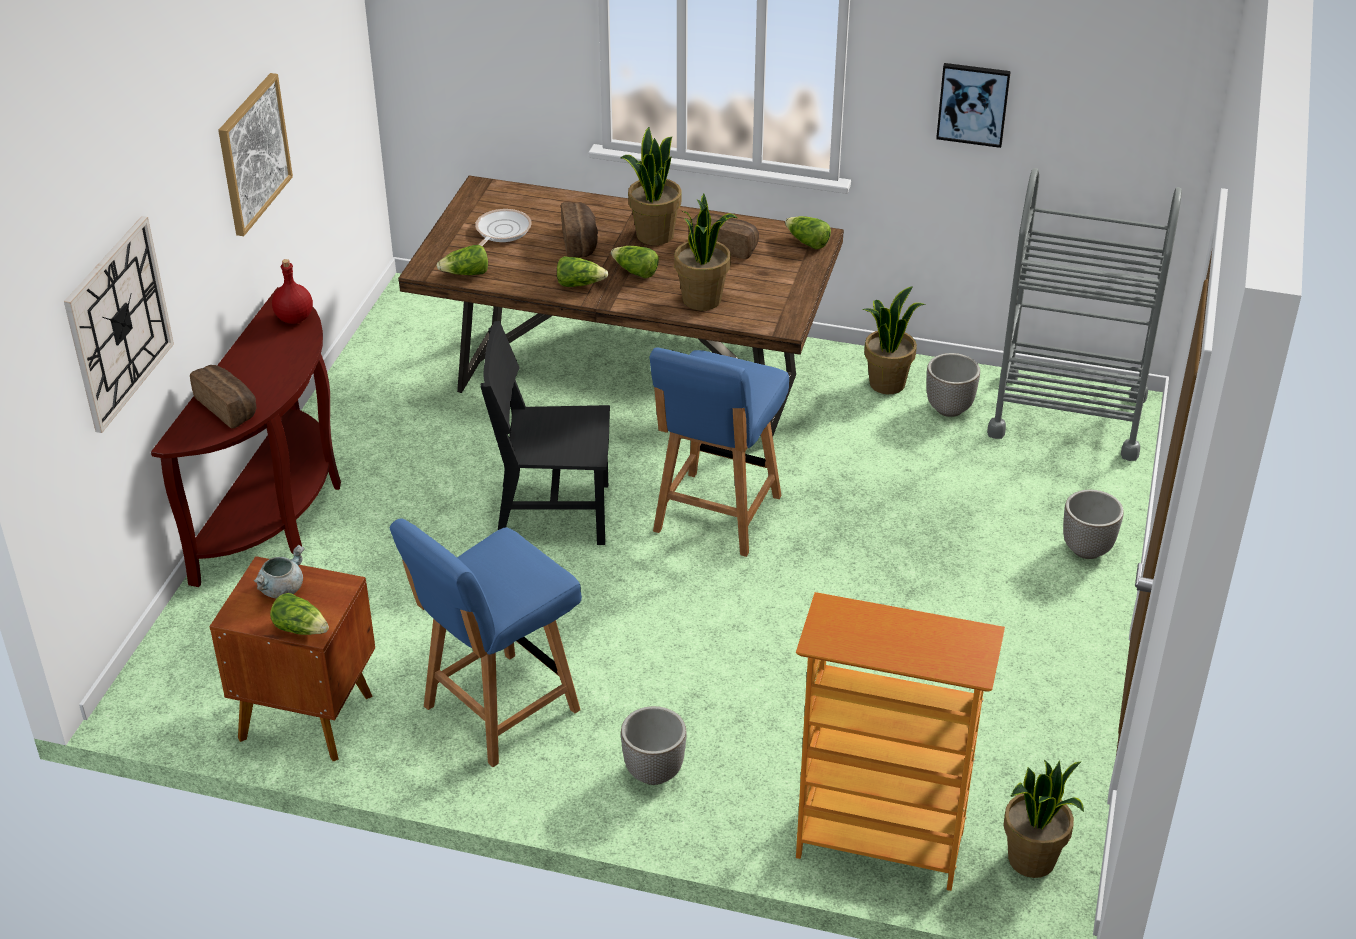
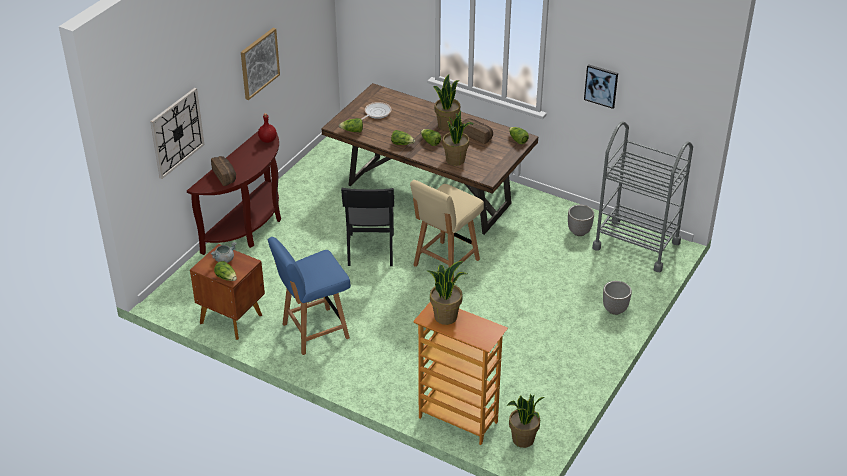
camera: 15 degrees right, 0 degrees up
black chair [480,321,610,545] -> black chair turned 105 degrees counterclockwise [341,188,394,266]
bread [561,202,598,258] -> none
planter [621,706,687,785] -> none
blue chair [649,347,789,557] -> beige chair [410,180,484,282]
potted plant [863,286,926,394] -> potted plant moved to [427,261,467,325]

